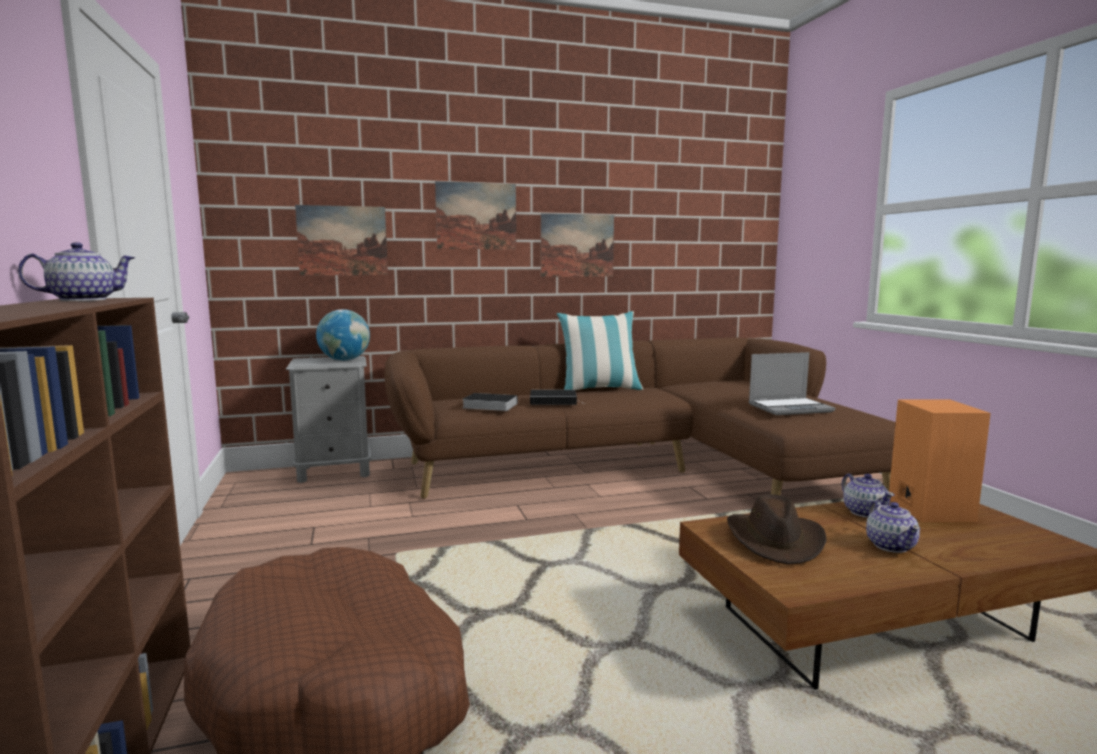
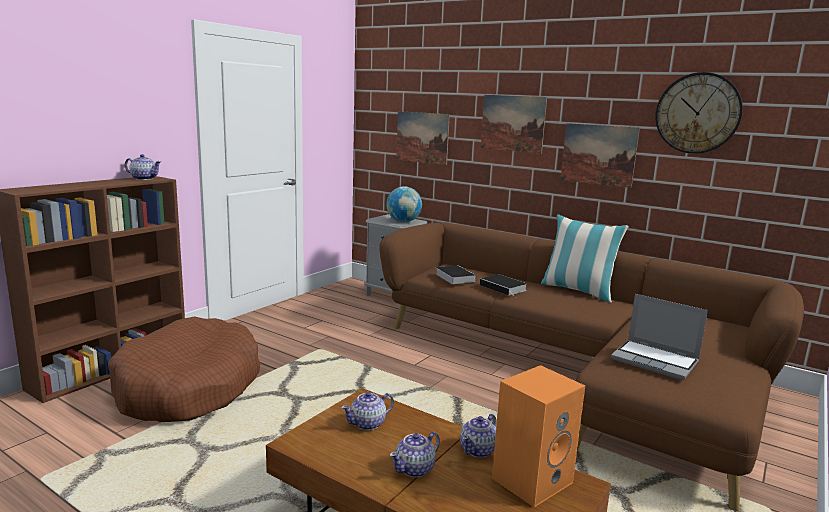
camera: 50 degrees right, 5 degrees up
brown hat [727,494,827,565] -> teapot [341,392,394,430]
none -> wall clock [655,72,743,154]

